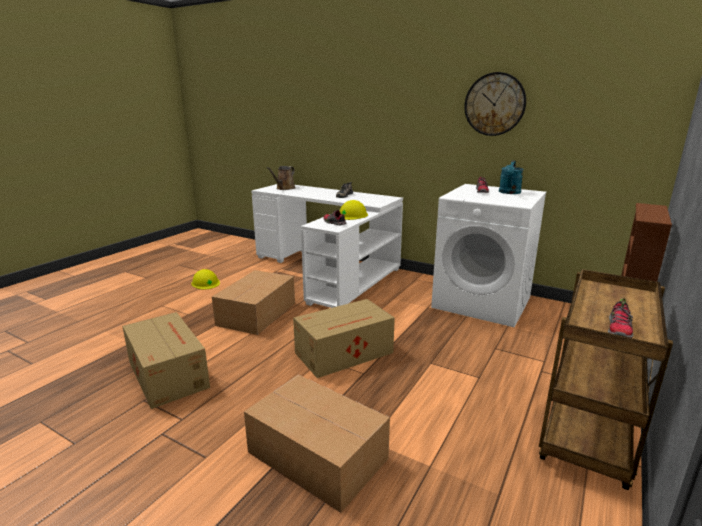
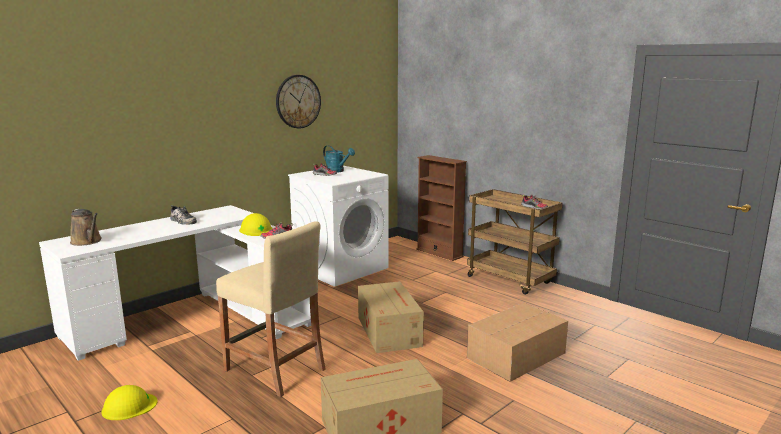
camera: 75 degrees left, 5 degrees down
cardboard box [212,270,295,335] -> beige stool [216,221,326,397]

